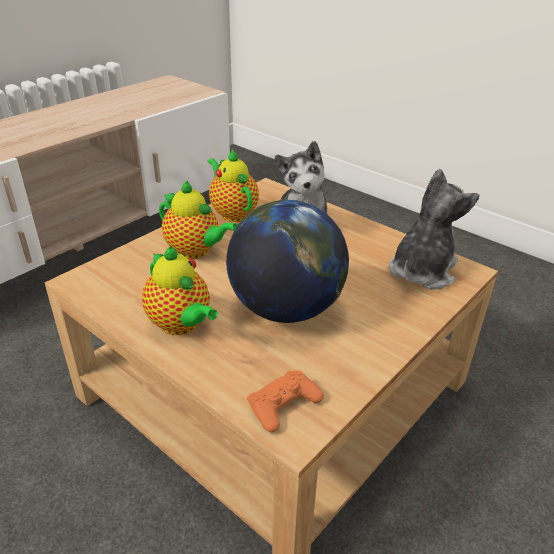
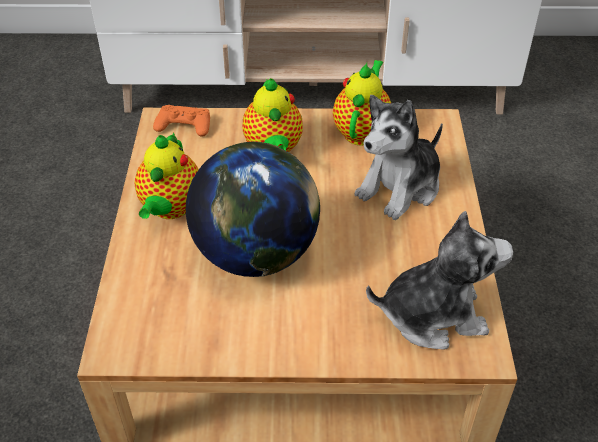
camera: 50 degrees right, 10 degrees up
orange game controller [247,370,324,432] -> orange game controller moved to [153,105,210,136]

